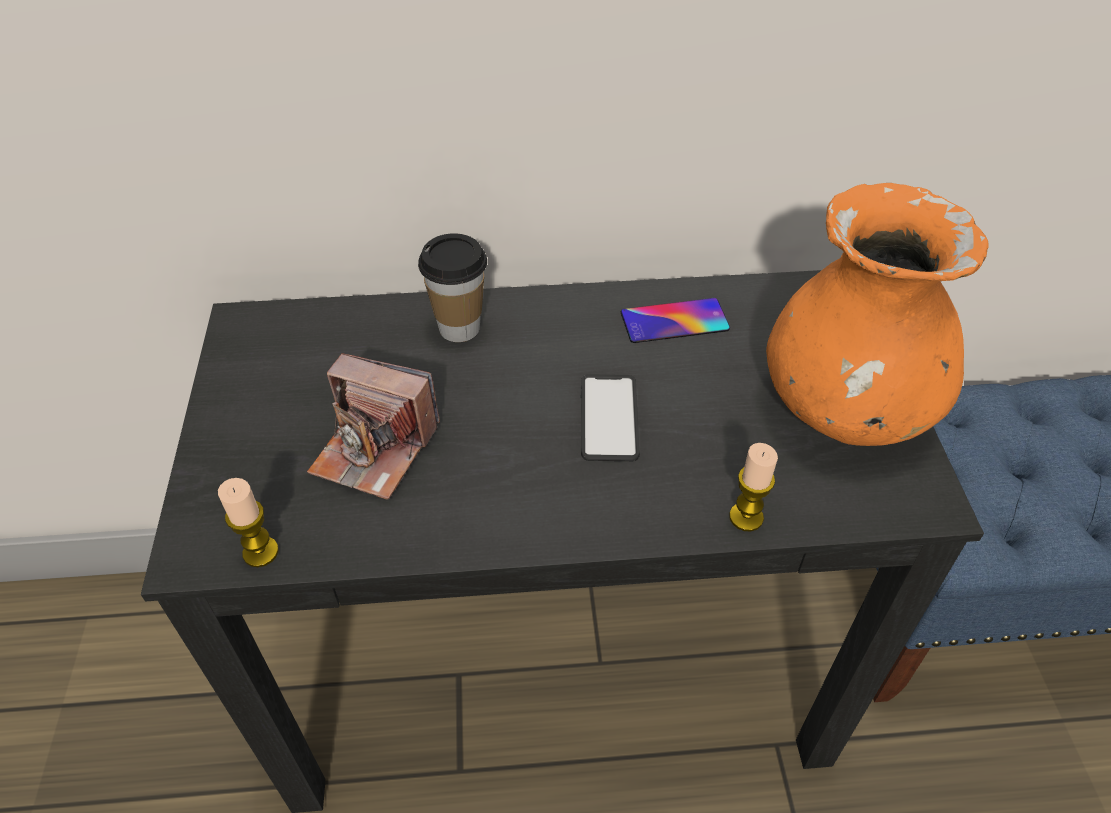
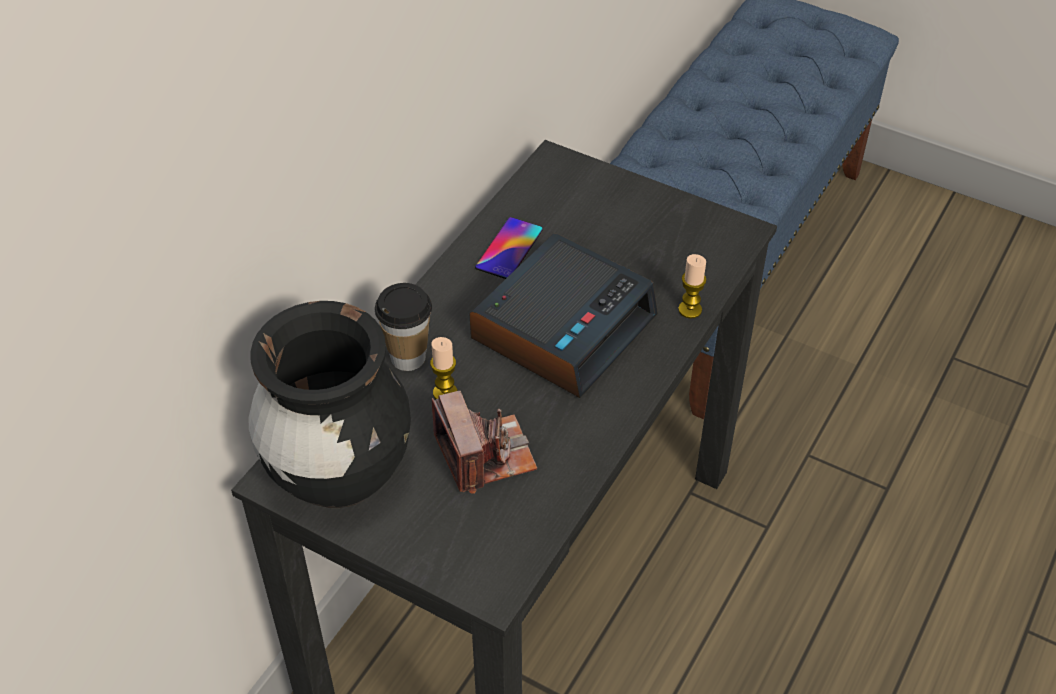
camera: 55 degrees left, 0 degrees up
candle [218,478,279,567] -> candle moved to [430,337,458,399]
camera [307,353,440,499] -> camera turned 75 degrees counterclockwise [432,391,537,494]
phone [581,374,640,461] -> alarm clock [469,233,658,398]
orange vase [766,183,989,446] -> none
none -> black vase [248,301,411,508]

